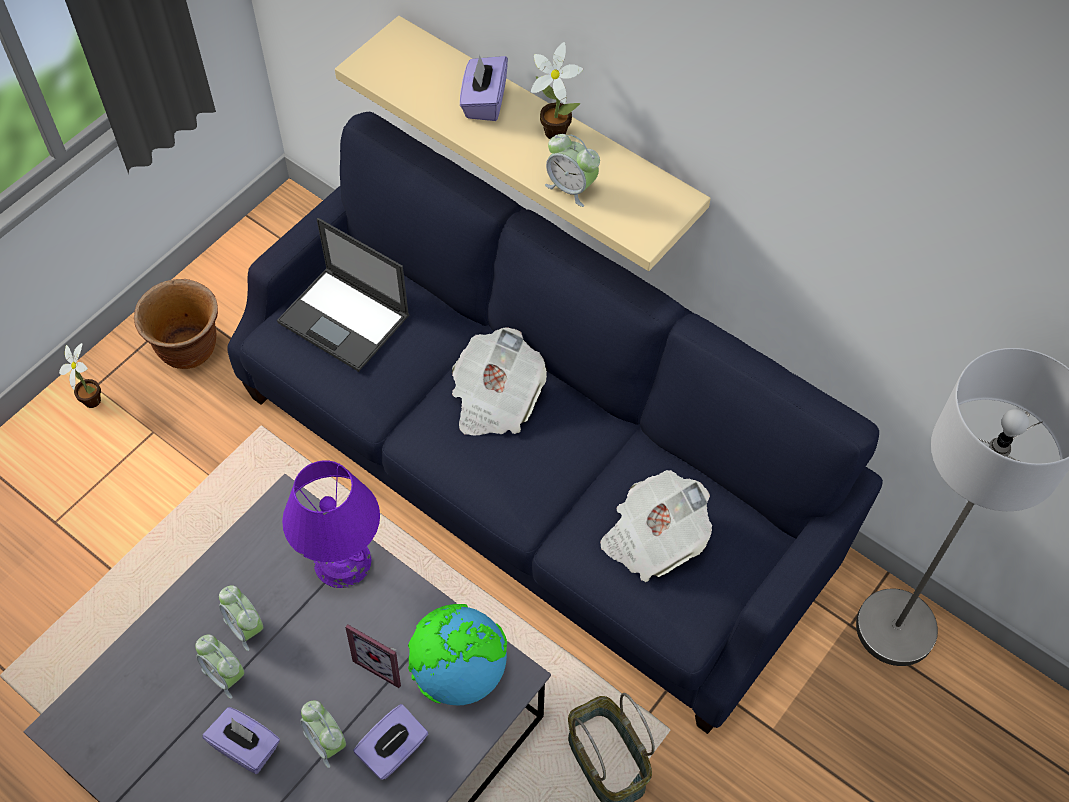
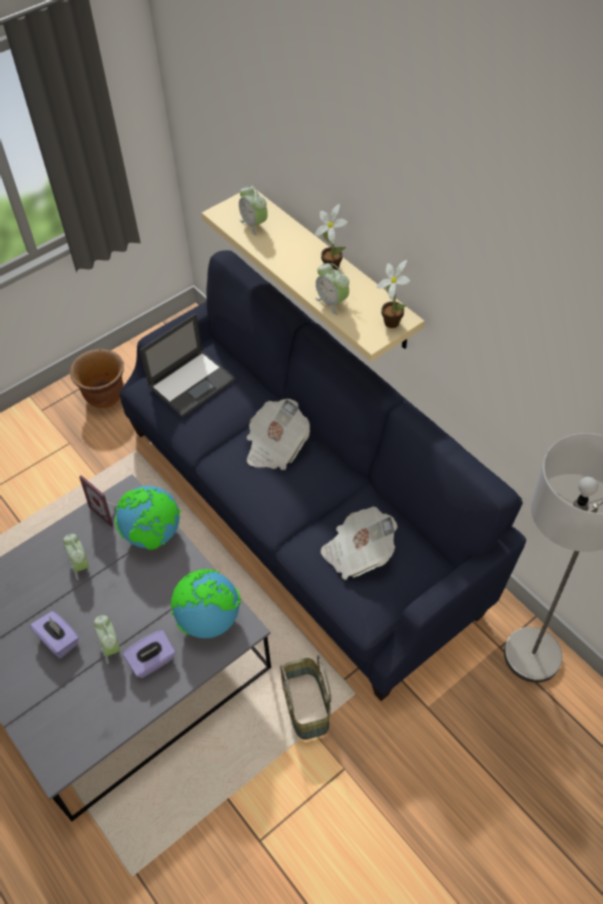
camera: 15 degrees right, 5 degrees down
potted plant [59,343,101,408] -> potted plant moved to [376,260,411,328]
alarm clock [195,635,245,699] -> alarm clock moved to [239,186,268,235]
laptop [277,218,410,372] -> laptop turned 90 degrees counterclockwise [140,314,235,417]
purple table lamp [282,460,380,588] -> globe [115,486,181,550]
picture frame [345,624,401,688] -> picture frame moved to [79,475,116,527]
purple tissue box [460,55,508,121] -> none

